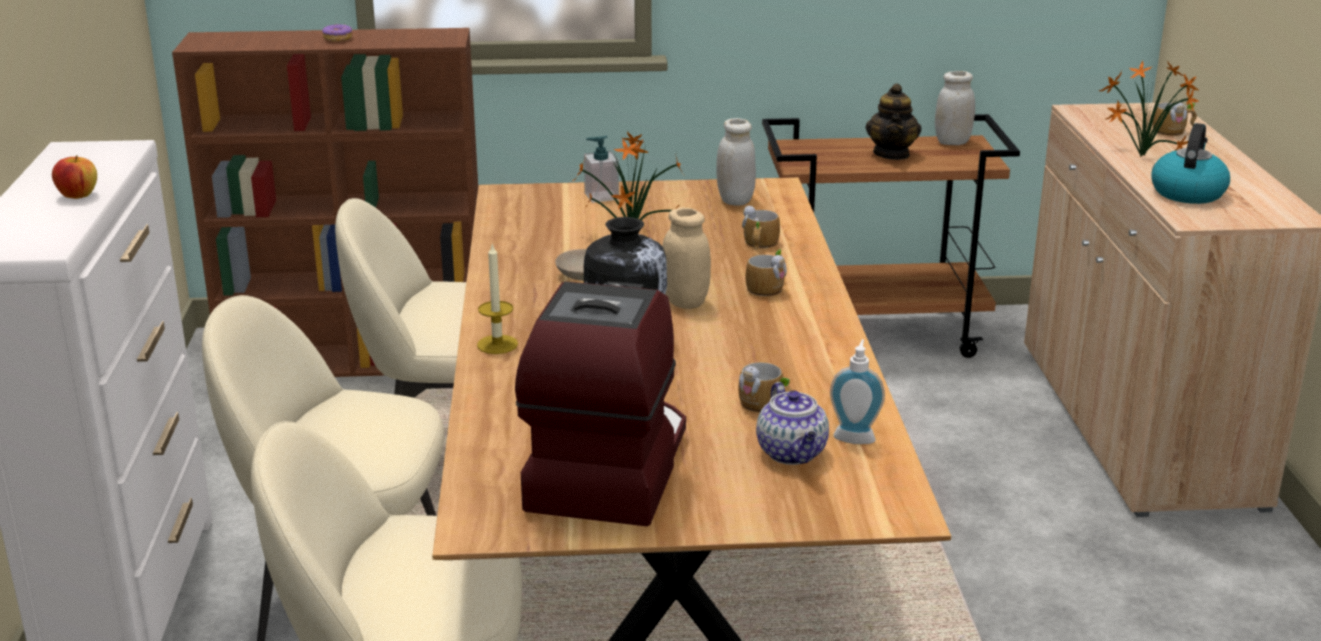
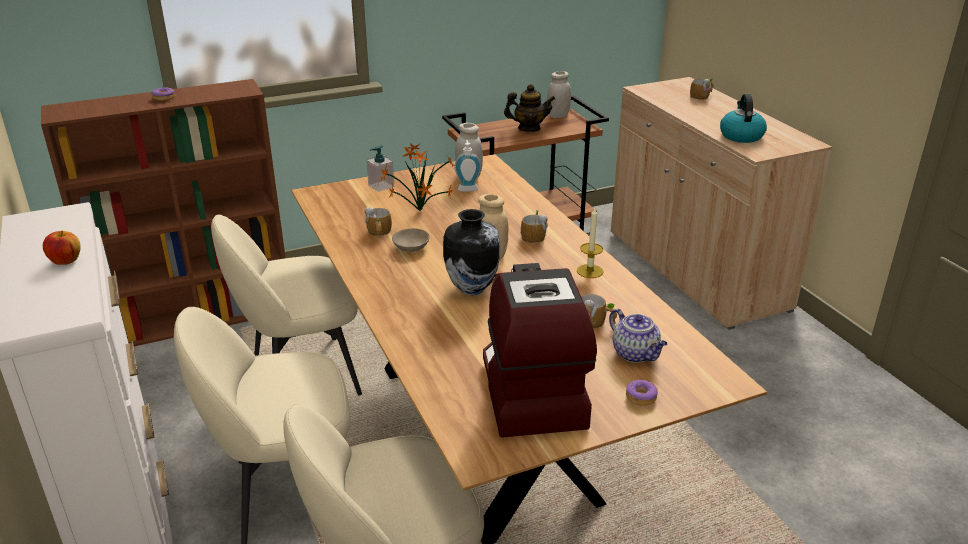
camera: 20 degrees left, 5 degrees up
candle [477,242,518,354] -> candle moved to [577,208,603,278]
mug [742,206,780,250] -> mug moved to [364,207,392,238]
soap dispenser [830,339,885,444] -> soap dispenser moved to [455,140,481,192]
teapot [866,83,921,160] -> teapot turned 75 degrees counterclockwise [504,84,555,132]
potted plant [1099,60,1199,157] -> none
none -> donut [626,380,658,406]

